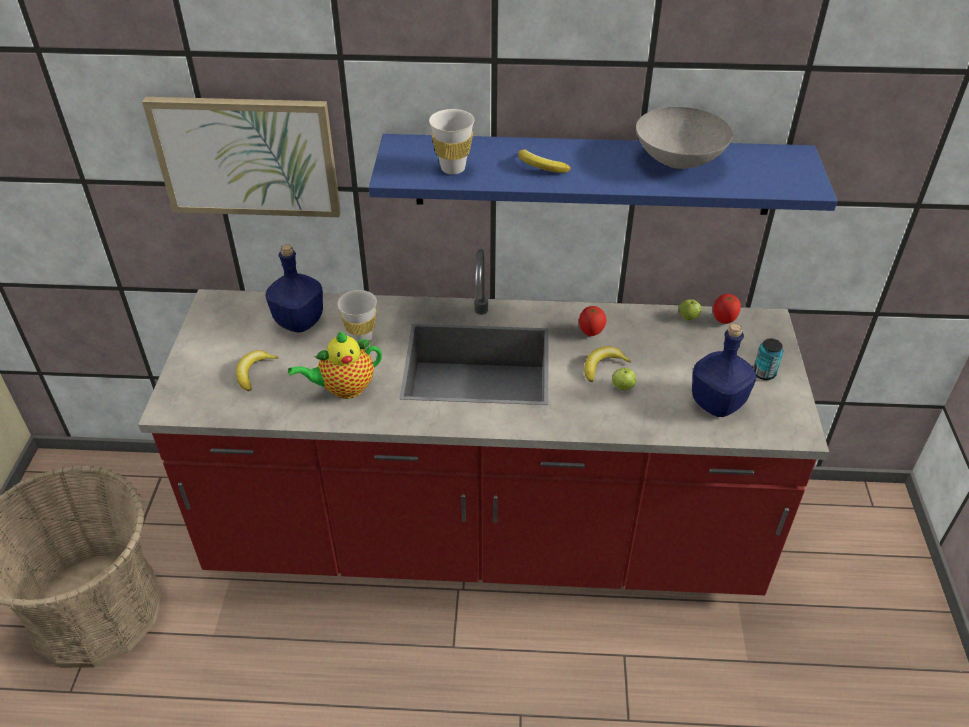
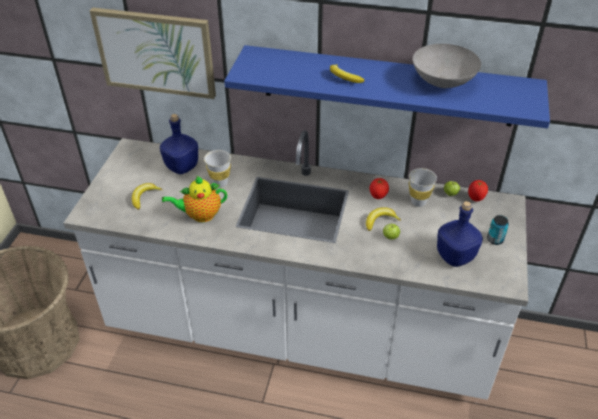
camera: 10 degrees right, 0 degrees up
red counter [138,249,829,595] -> white counter [64,130,528,400]
white cup [429,109,474,174] -> white cup moved to [409,168,437,207]

